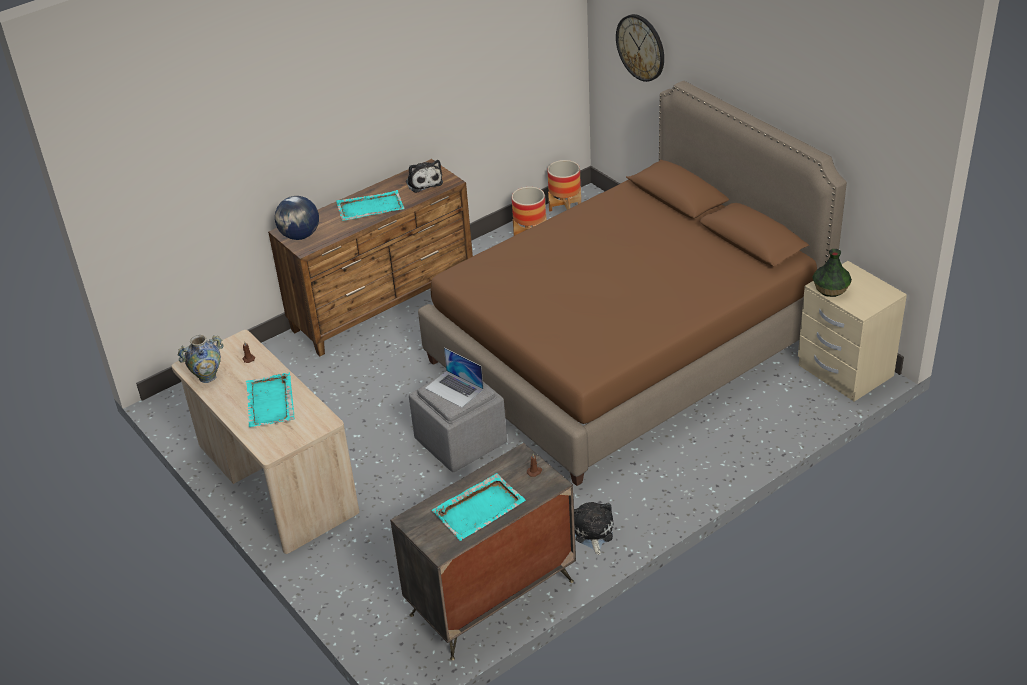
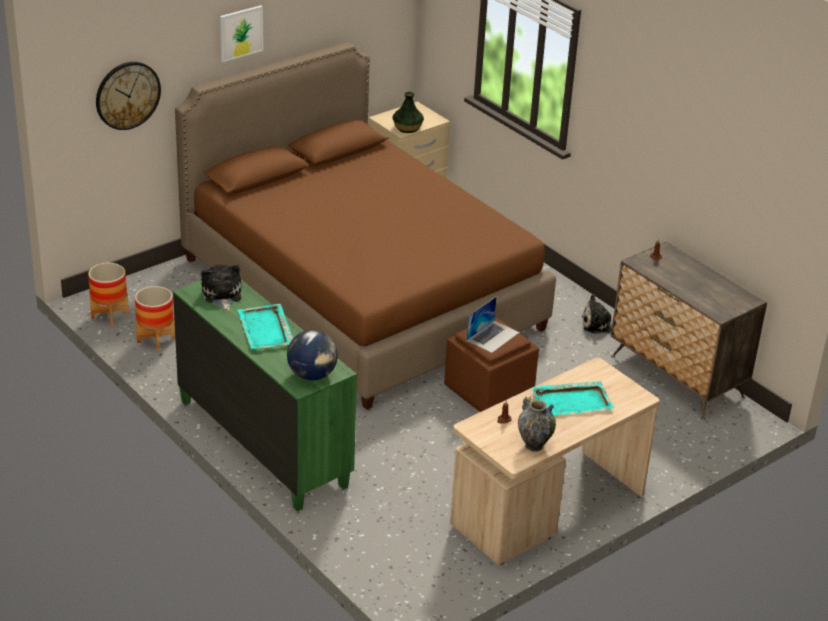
camera: 95 degrees left, 5 degrees down
brown dresser [268,159,473,357] -> green dresser [173,280,357,511]
plush toy [406,160,443,193] -> plush toy turned 75 degrees counterclockwise [201,264,242,311]
grey ottoman [409,378,507,472] -> brown ottoman [444,317,539,412]
turquoise tray [432,473,526,541] -> none
none -> picture [220,5,263,62]

